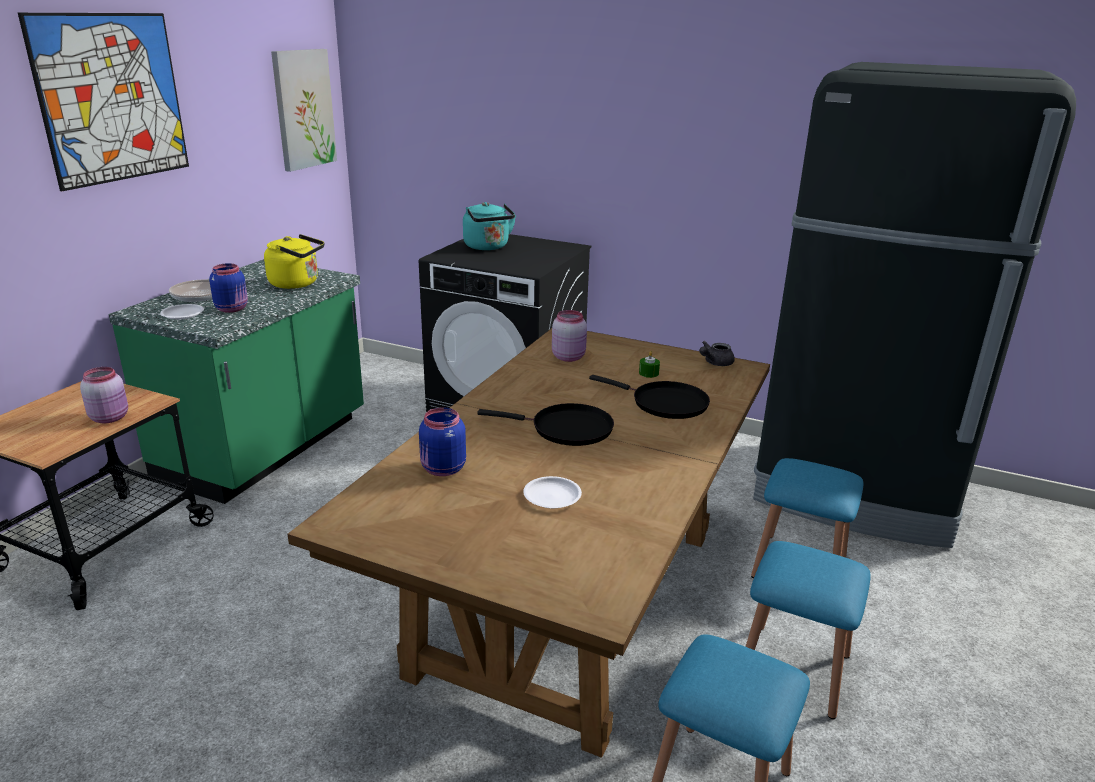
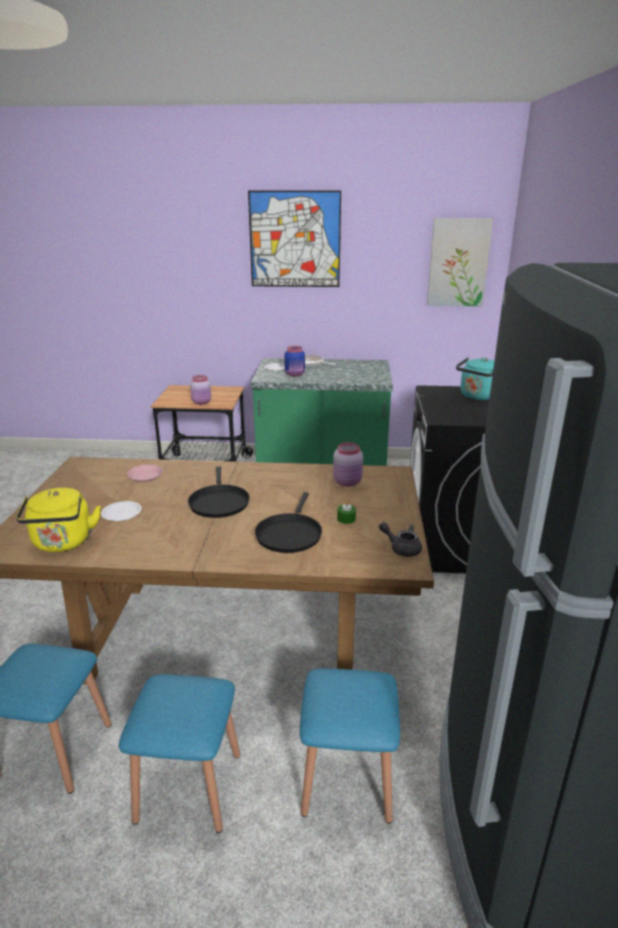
camera: 70 degrees right, 0 degrees up
yellow kettle [264,234,324,289] -> yellow kettle moved to [16,488,101,552]
blue jar [419,407,466,476] -> pink plate [127,464,163,482]

